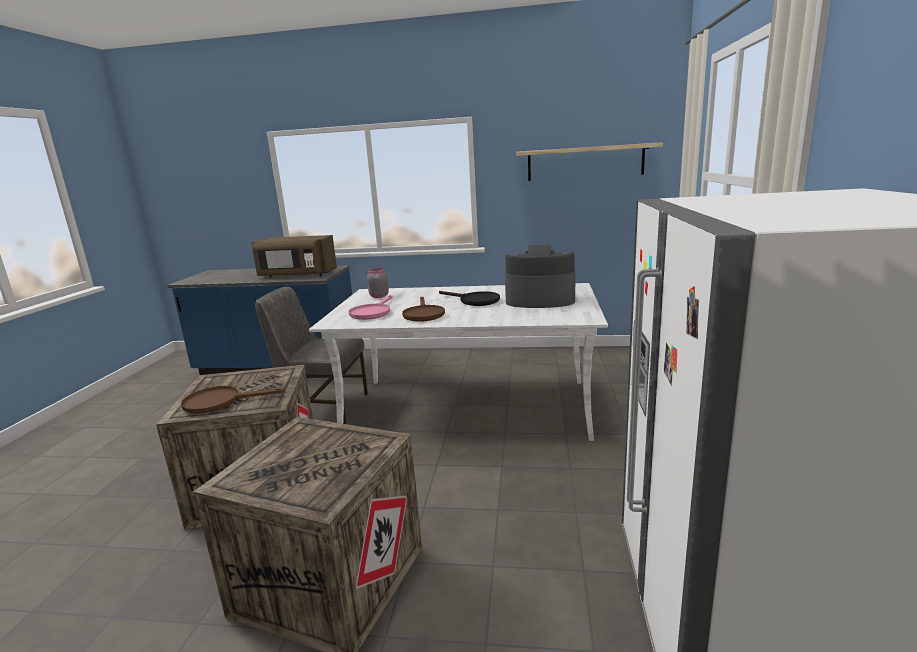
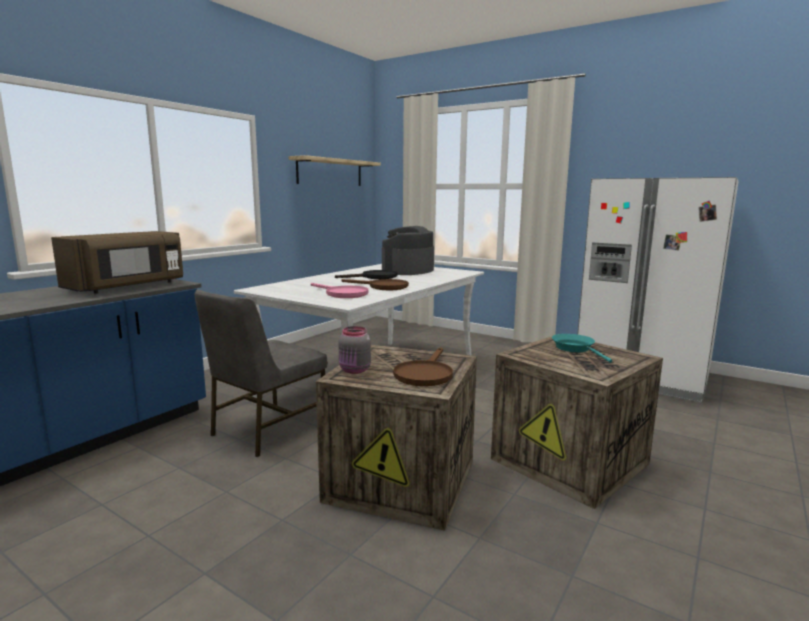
camera: 65 degrees left, 5 degrees down
grey jar [367,268,389,298] -> grey jar moved to [338,326,371,374]
none -> turquoise frying pan [552,334,612,363]

